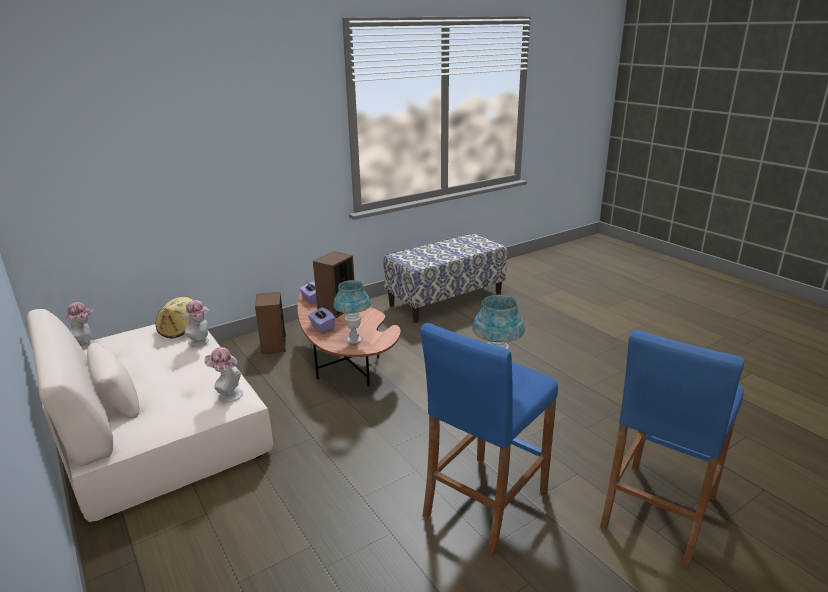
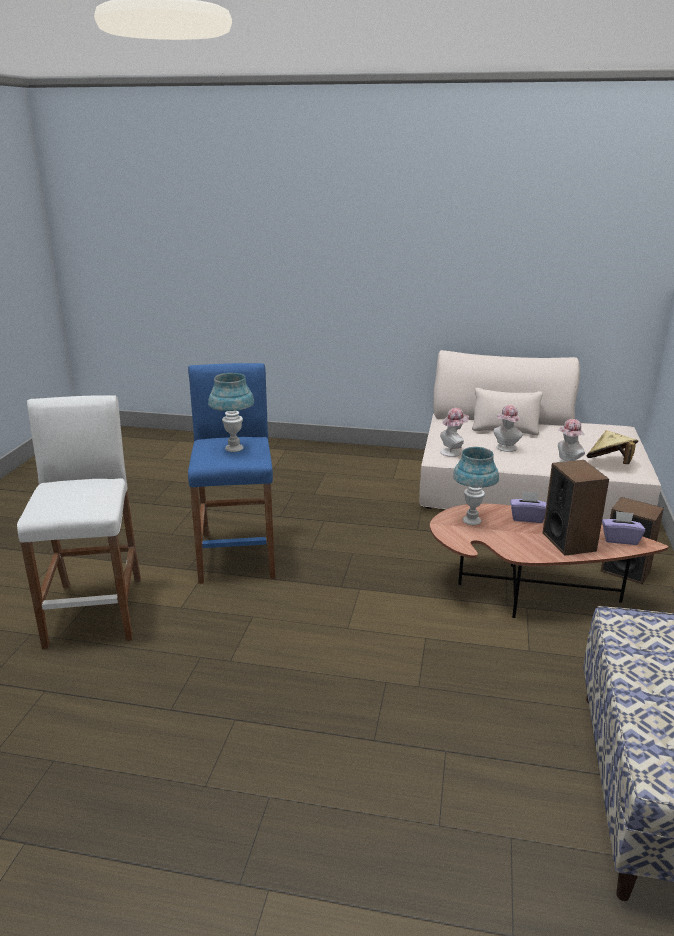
camera: 135 degrees right, 0 degrees up
hat [65,302,94,349] -> hat moved to [494,405,523,452]
blue stool [600,330,744,569] -> white stool [17,395,141,649]

